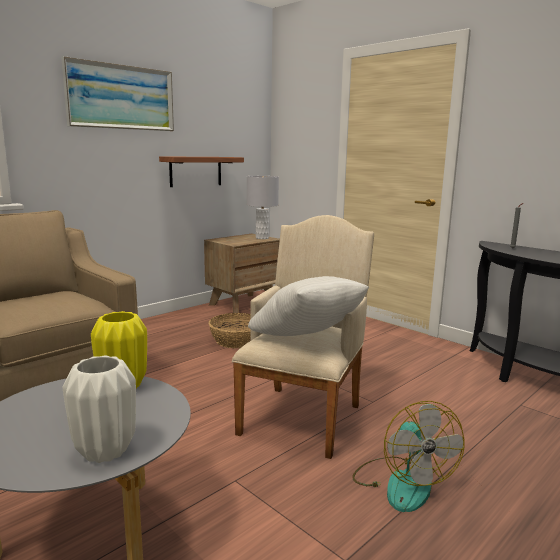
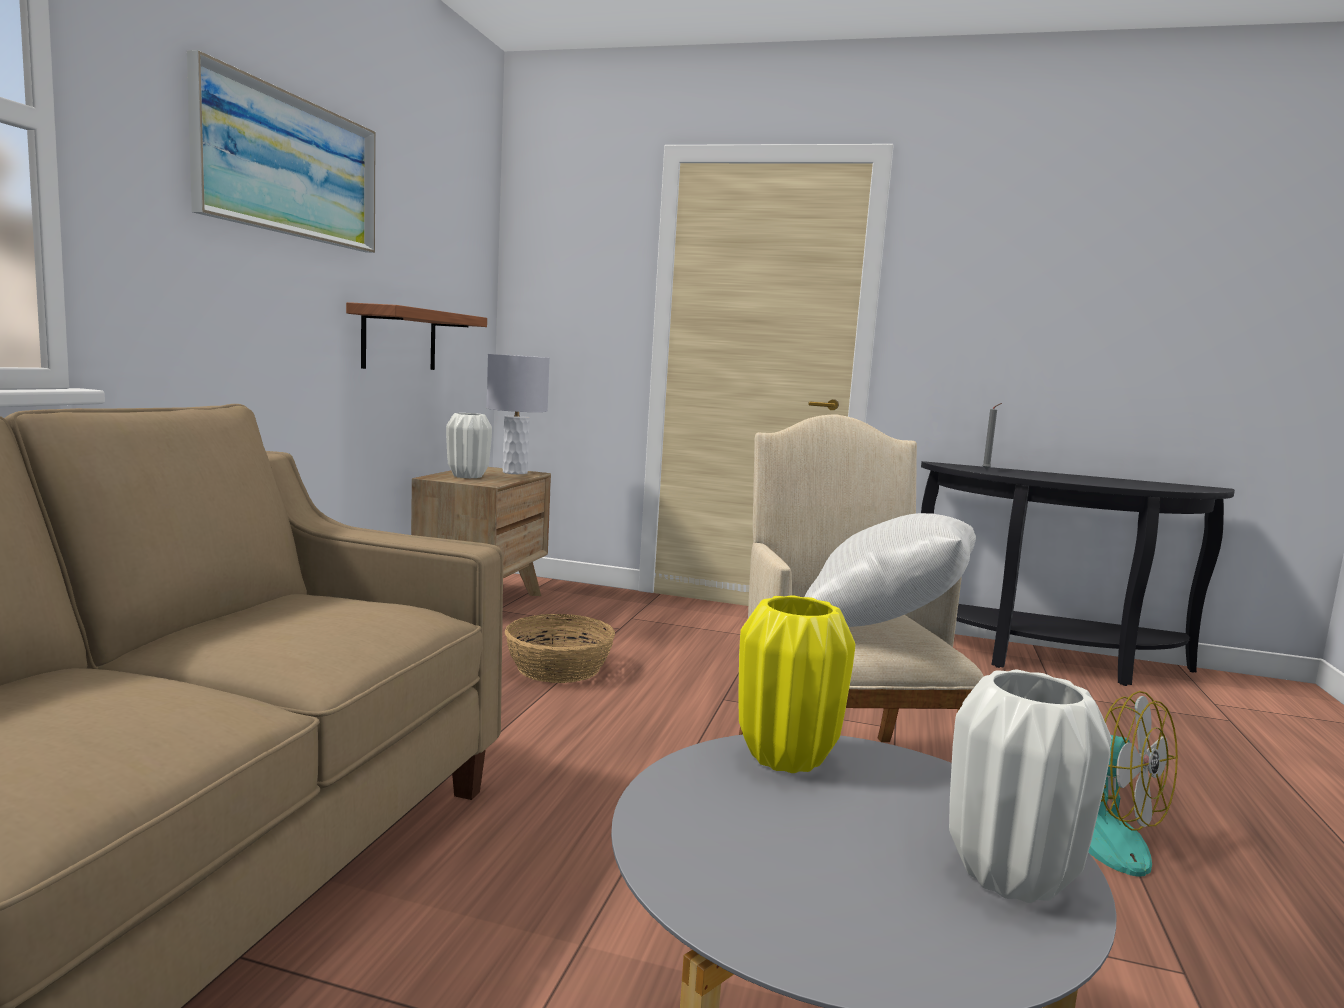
camera: 30 degrees left, 5 degrees down
none -> white vase [446,413,492,478]

